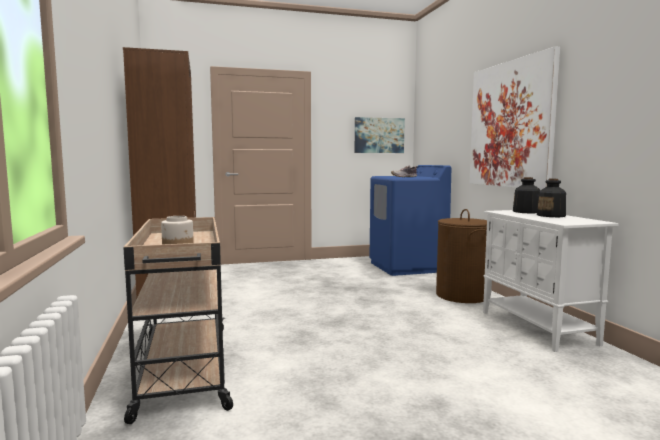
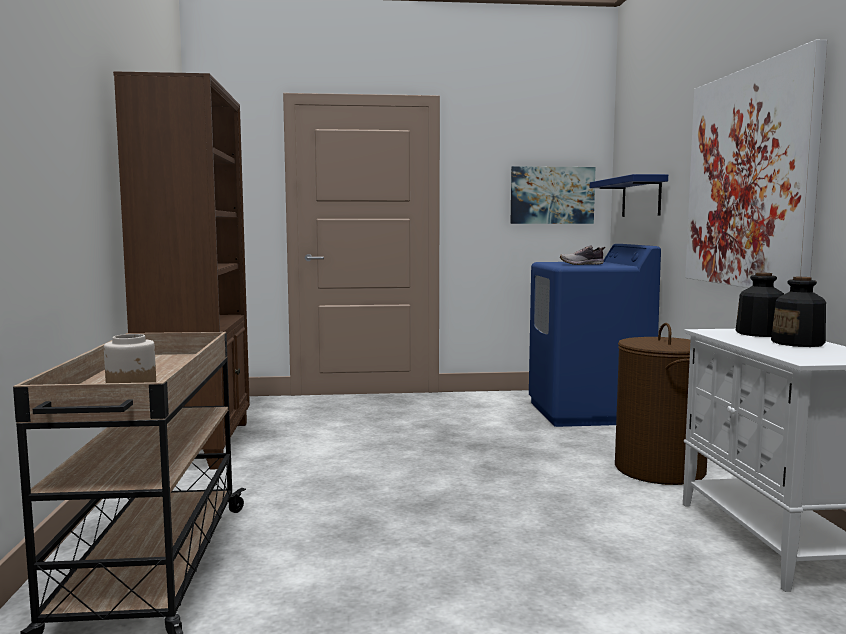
camera: 10 degrees right, 0 degrees up
none -> blue shelf [590,174,668,217]

